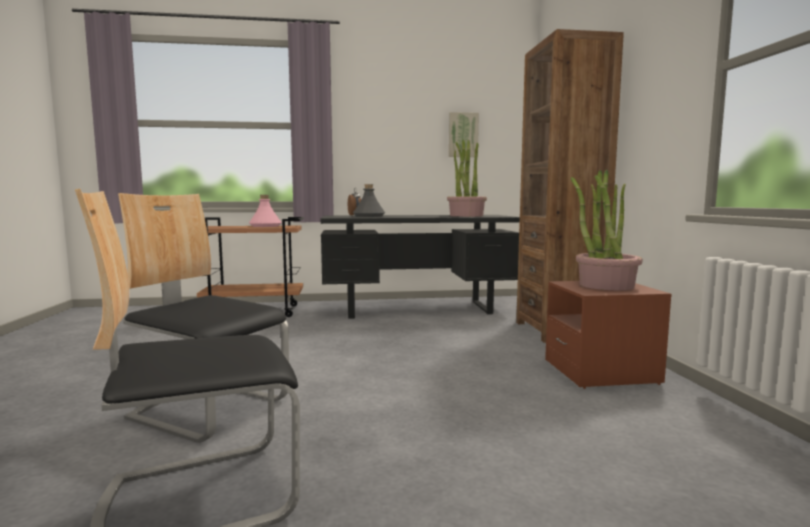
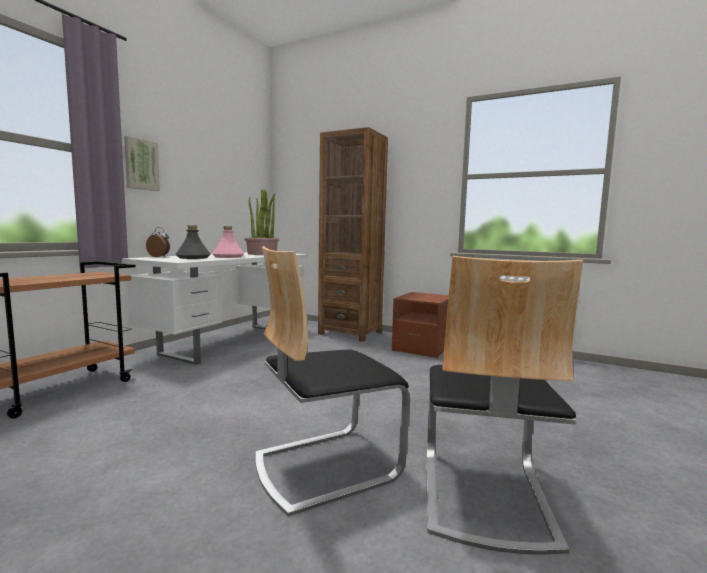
camera: 55 degrees left, 0 degrees up
pink bottle [249,195,282,227] -> pink bottle moved to [212,226,244,258]
black desk [321,215,520,319] -> white desk [122,252,308,365]
picture [449,112,479,157] -> picture moved to [124,136,160,191]
potted plant [571,169,643,290] -> none

